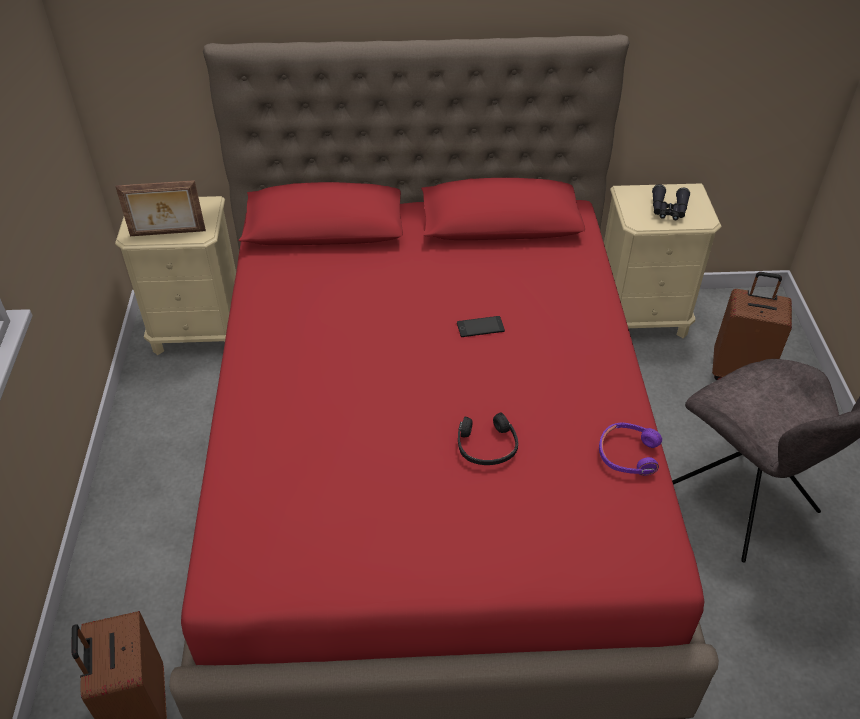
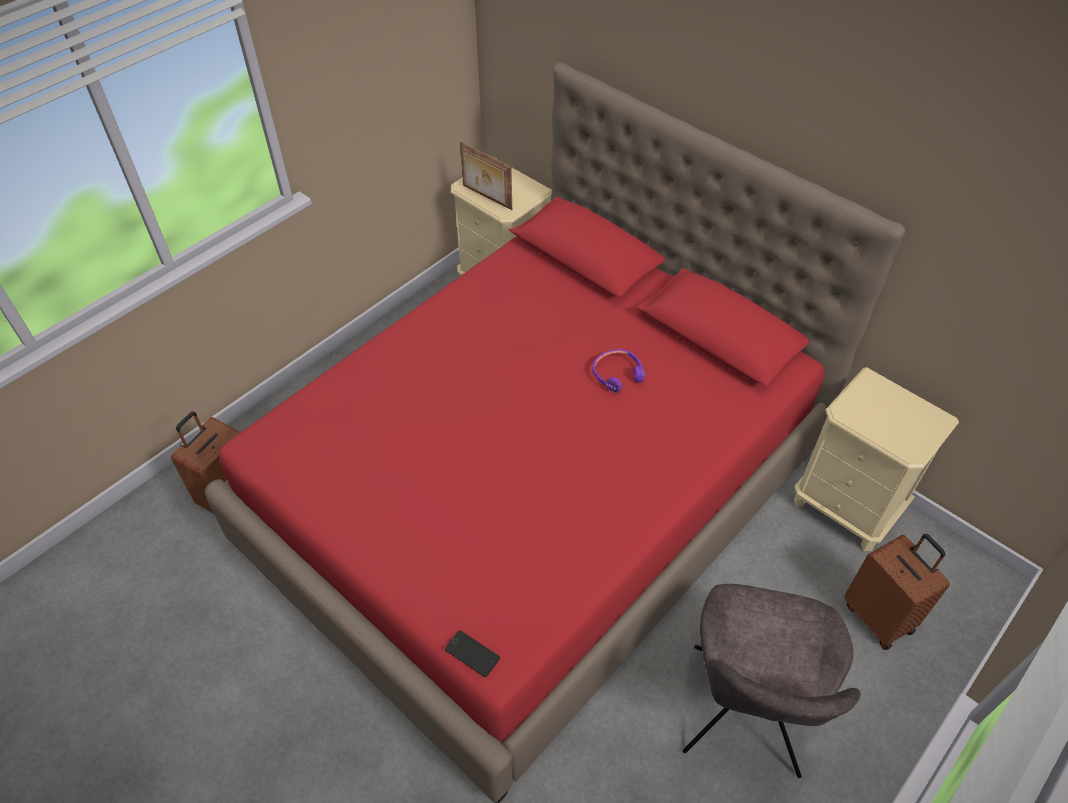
camera: 45 degrees right, 5 degrees up
phone [457,316,505,337] -> phone moved to [445,630,500,677]
black headphones [458,412,518,465] -> none
purple headphones [599,422,662,476] -> purple headphones moved to [593,349,645,393]
black binoculars [652,184,690,220] -> none

